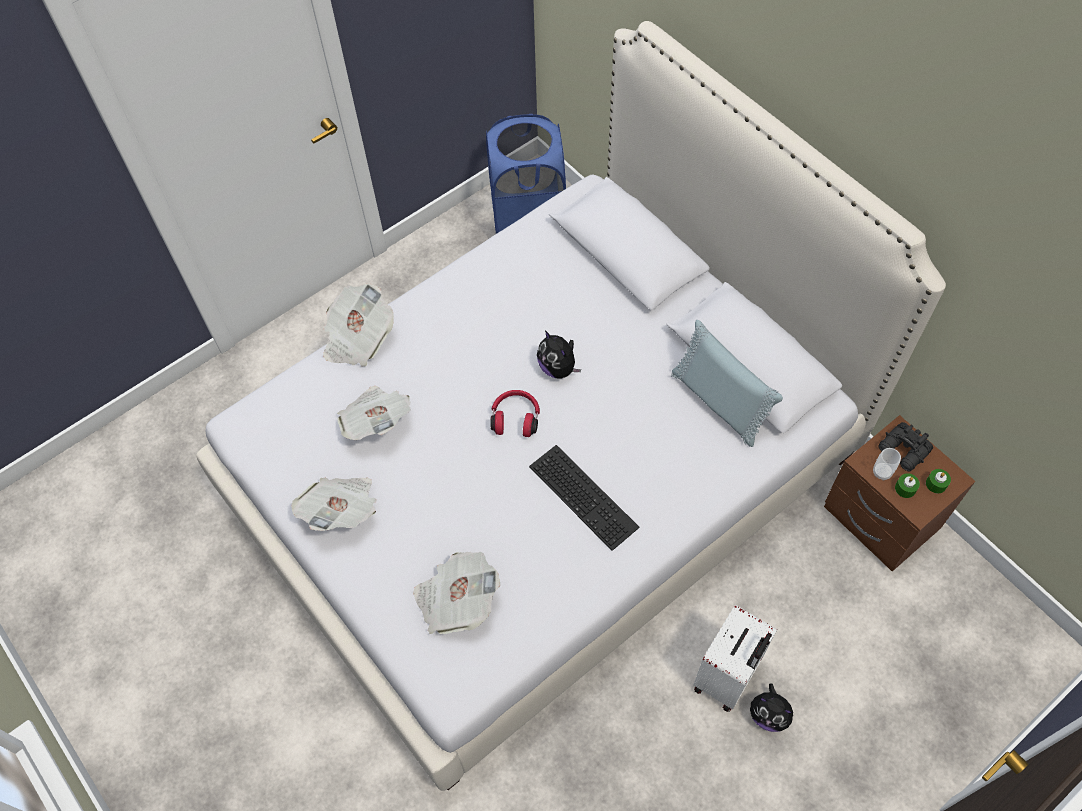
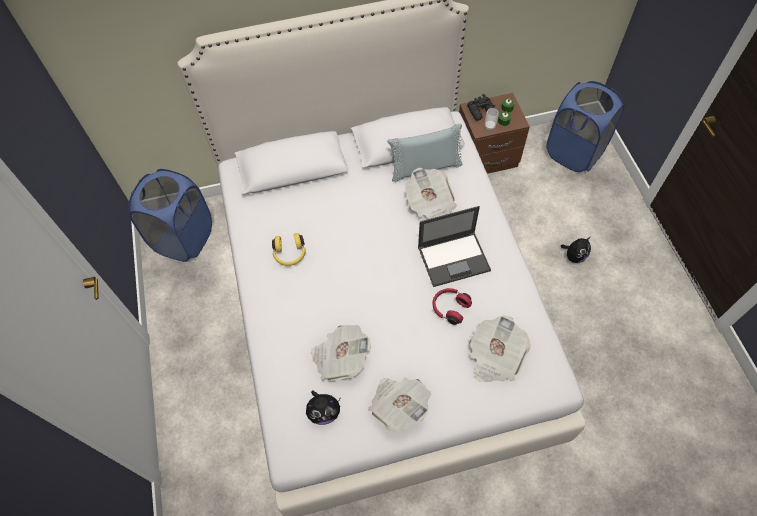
camera: 65 degrees left, 0 degrees up
newspaper [323,284,394,367] -> newspaper moved to [405,167,457,219]
red headphones [490,390,540,437] -> red headphones moved to [432,288,472,325]
keyboard [529,445,640,551] -> laptop [418,206,491,287]
plush toy [537,330,581,379] -> plush toy moved to [306,390,341,425]
white suitcase [694,605,777,712] -> none
none -> yellow headphones [272,233,306,266]
none -> blue laundry basket [546,81,625,172]

